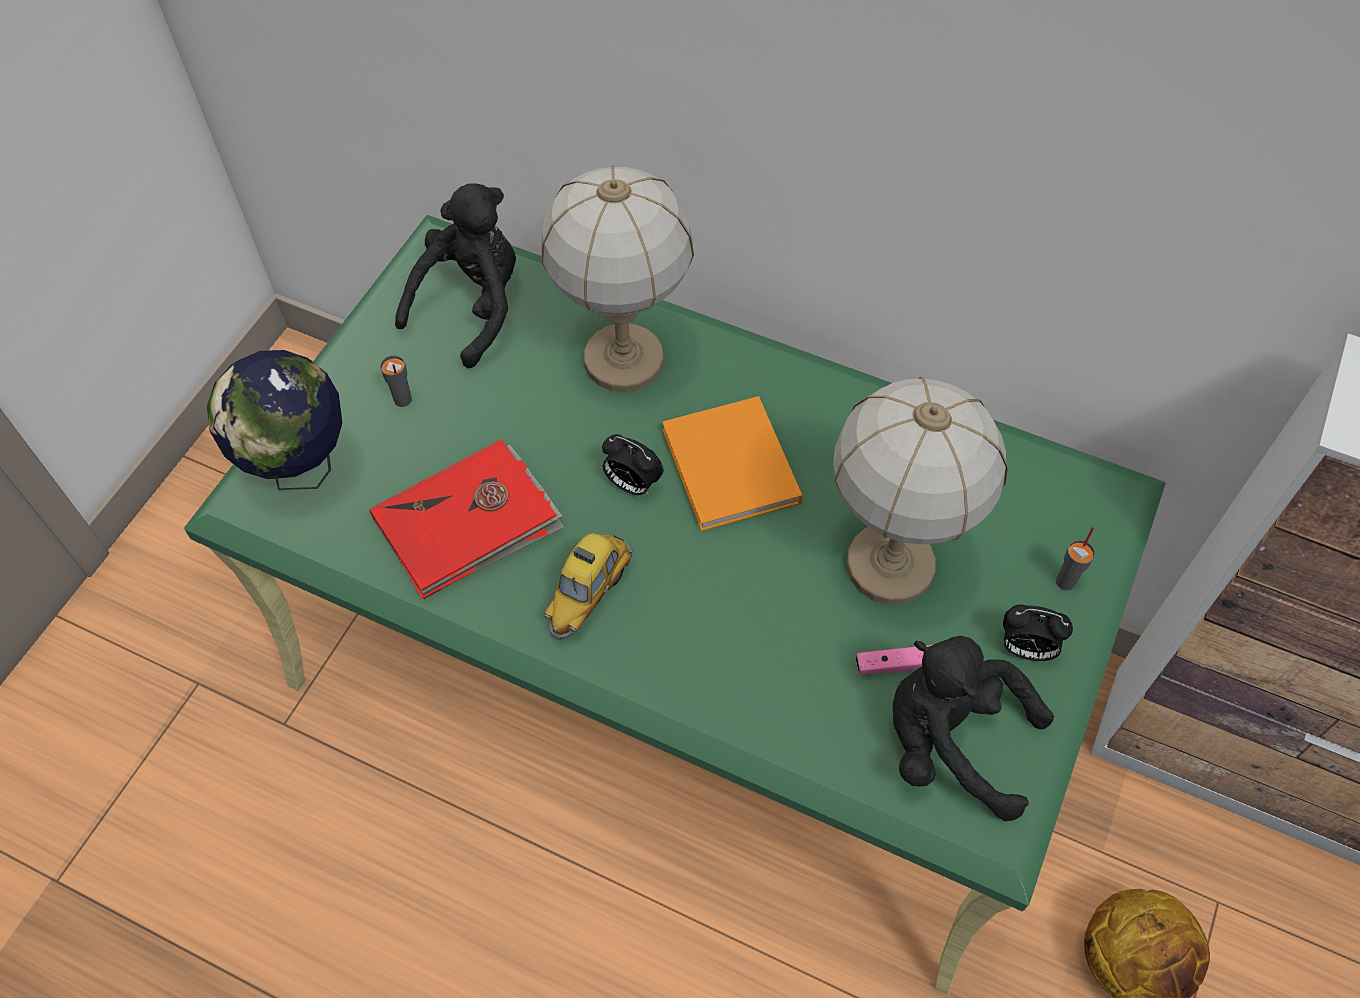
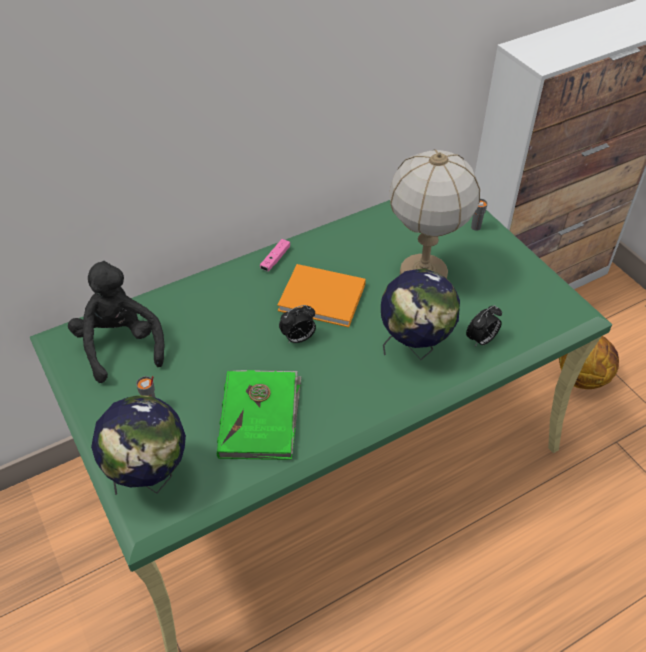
camera: 55 degrees left, 10 degrees down
red book [370,439,564,599] -> green book [217,370,302,460]
table lamp [541,165,694,392] -> none
toy car [544,533,633,641] -> none
pink game controller [856,645,932,675] -> pink game controller moved to [260,239,290,271]
black plush toy [893,636,1054,821] -> none
alarm clock [1003,604,1073,661] -> alarm clock moved to [466,305,502,347]
none -> globe [381,268,460,360]

